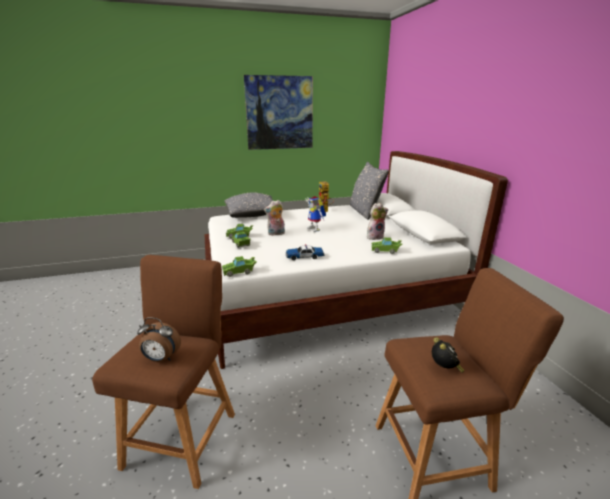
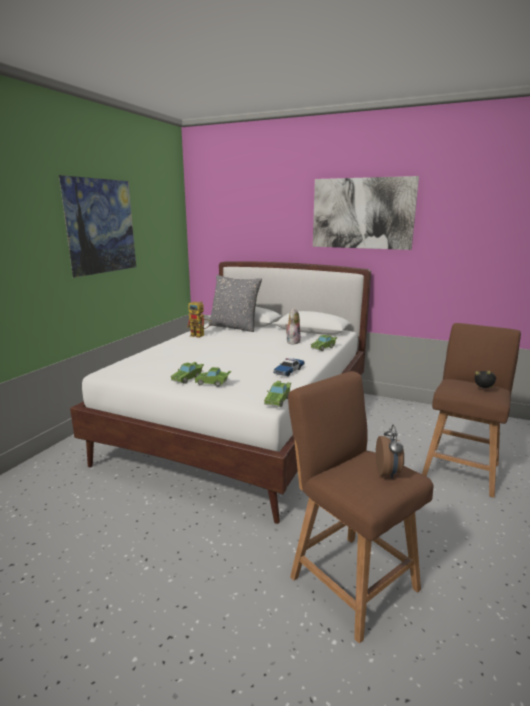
camera: 50 degrees left, 5 degrees down
alarm clock [137,317,181,362] -> alarm clock turned 45 degrees counterclockwise [376,425,404,479]
grey pillow [225,192,273,218] -> none
plush toy [264,200,285,236] -> none
toy robot [305,196,326,232] -> none
none -> picture [313,176,419,250]

